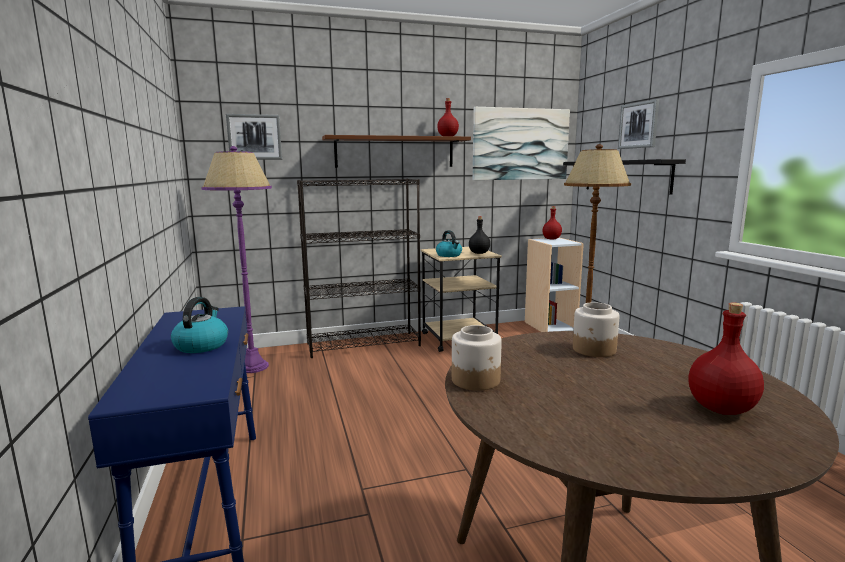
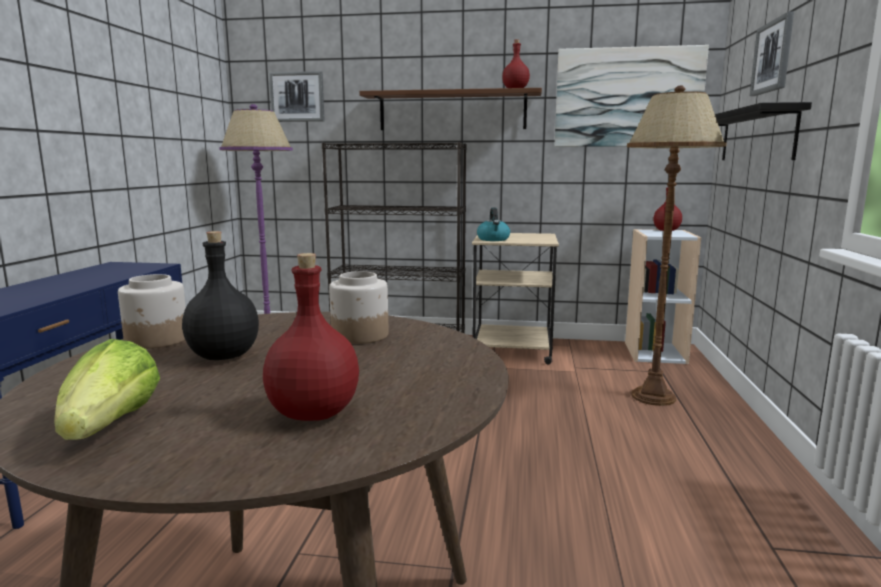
camera: 25 degrees right, 0 degrees up
kettle [171,297,228,353] -> none
black bottle [469,216,490,254] -> black bottle moved to [182,231,259,360]
none -> lettuce [54,339,160,440]

